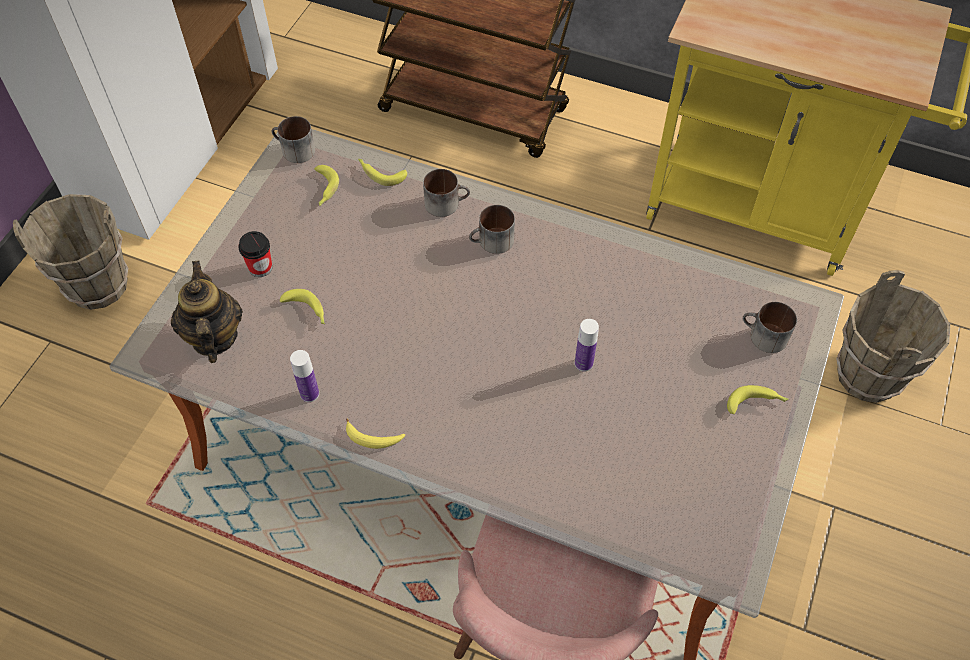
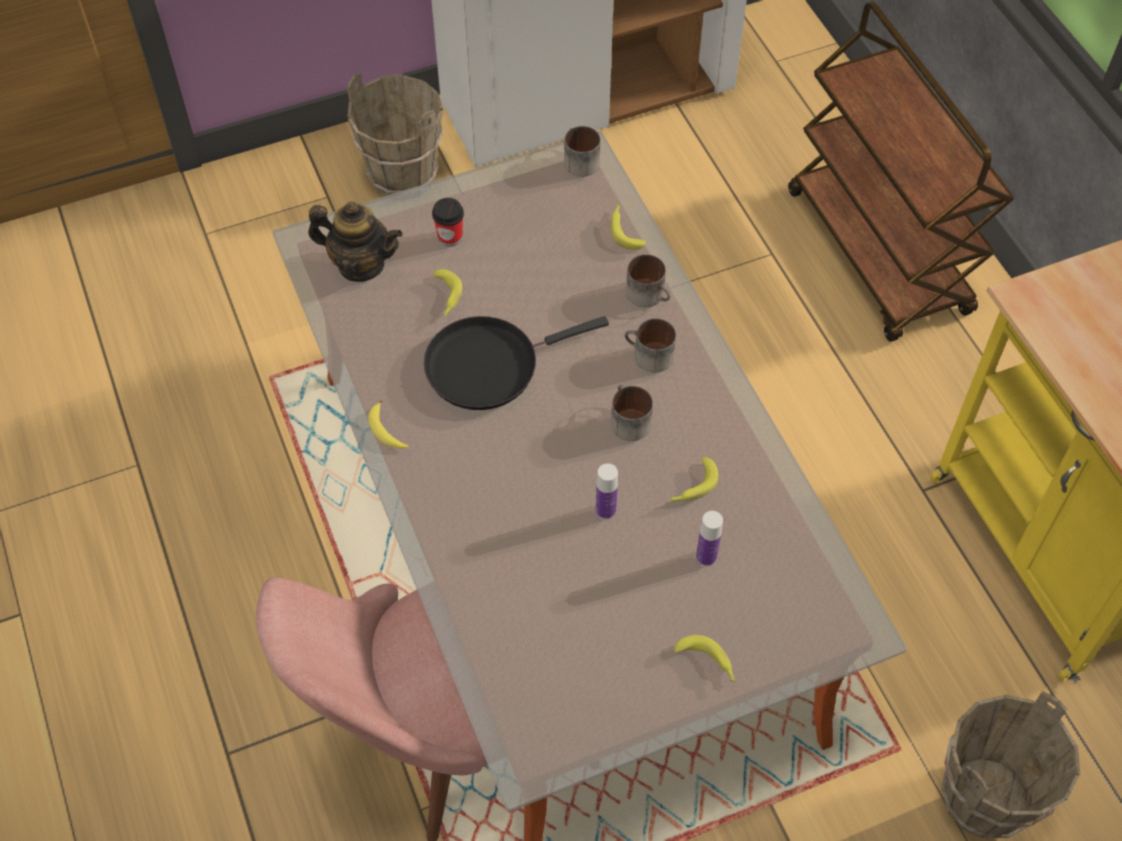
camera: 45 degrees right, 0 degrees up
teapot [171,260,243,363] -> teapot turned 75 degrees clockwise [308,202,403,282]
bottle [290,350,319,402] -> bottle moved to [696,511,723,566]
banana [314,165,339,206] -> banana moved to [670,457,719,502]
mug [743,302,797,353] -> mug moved to [611,385,653,441]
none -> black frying pan [424,316,609,410]

